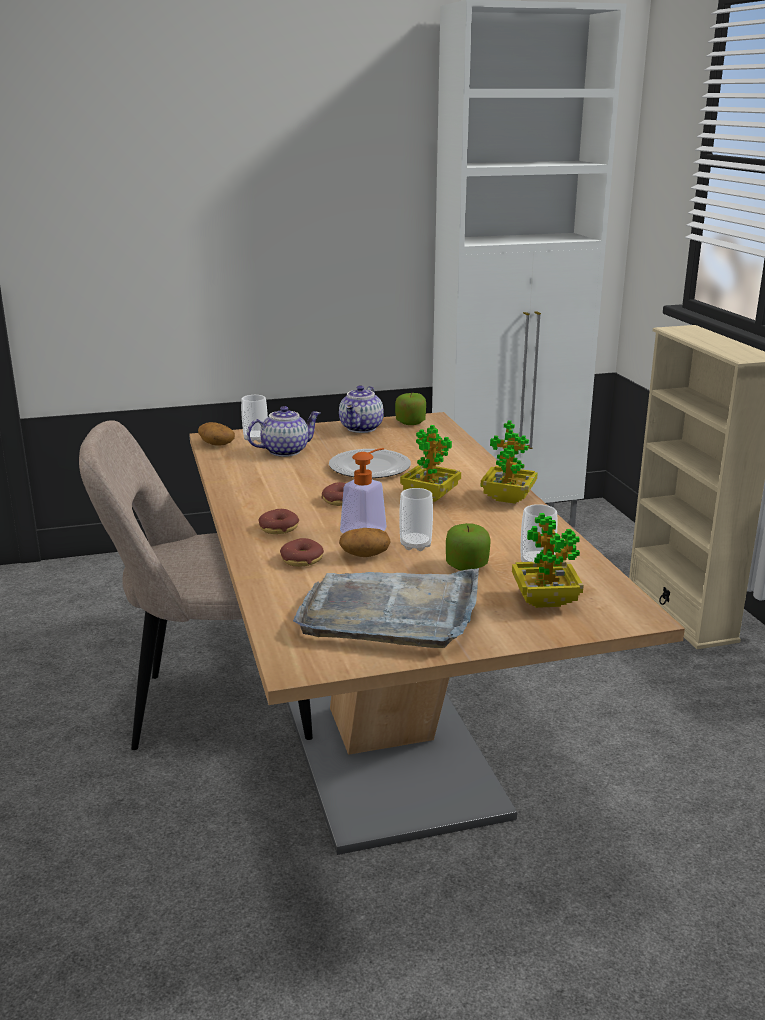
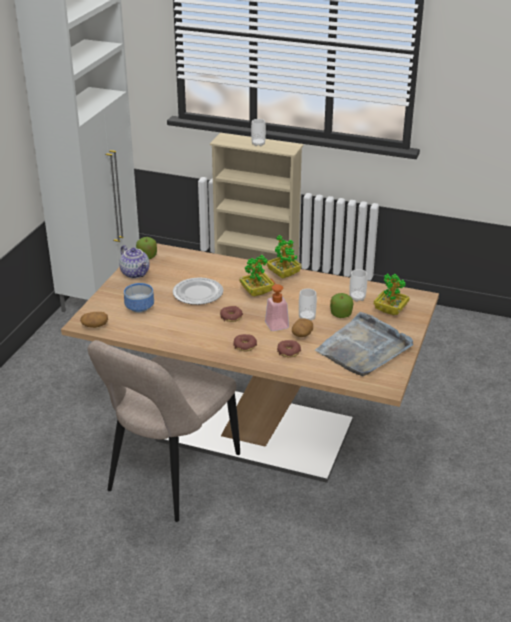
camera: 55 degrees left, 10 degrees up
cup [241,395,268,442] -> cup moved to [251,119,266,146]
teapot [247,406,320,457] -> bowl [124,283,154,313]

